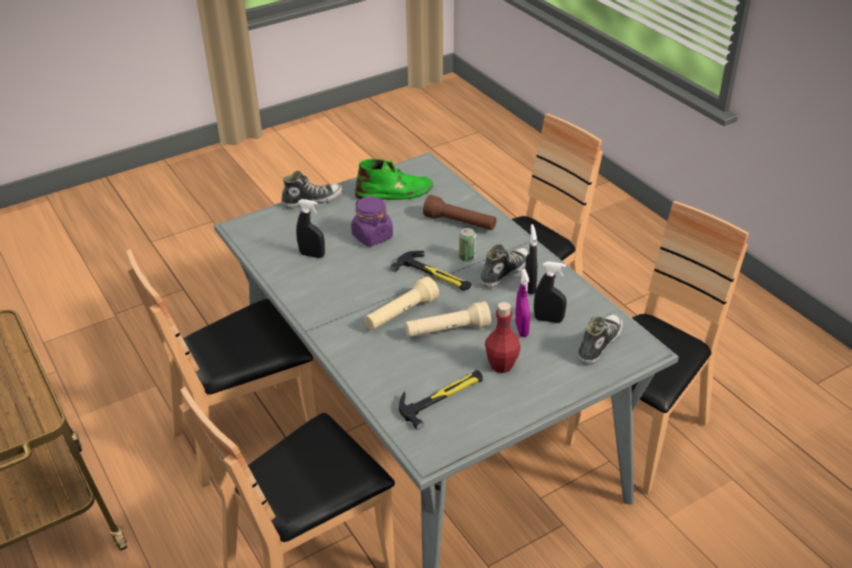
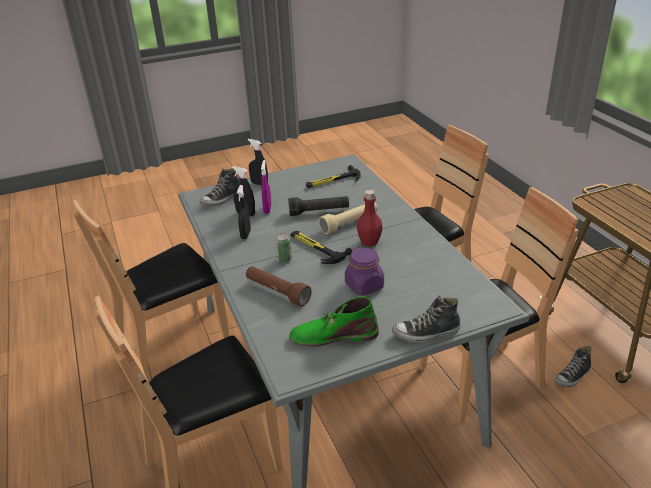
camera: 170 degrees left, 5 degrees down
black spray bottle [296,199,325,258] -> black spray bottle moved to [248,139,268,186]
beige flashlight [405,301,491,337] -> black flashlight [288,196,349,216]
shoe [480,244,529,289] -> shoe moved to [554,346,591,387]
red bottle [485,302,521,373] -> red bottle moved to [357,190,382,247]

